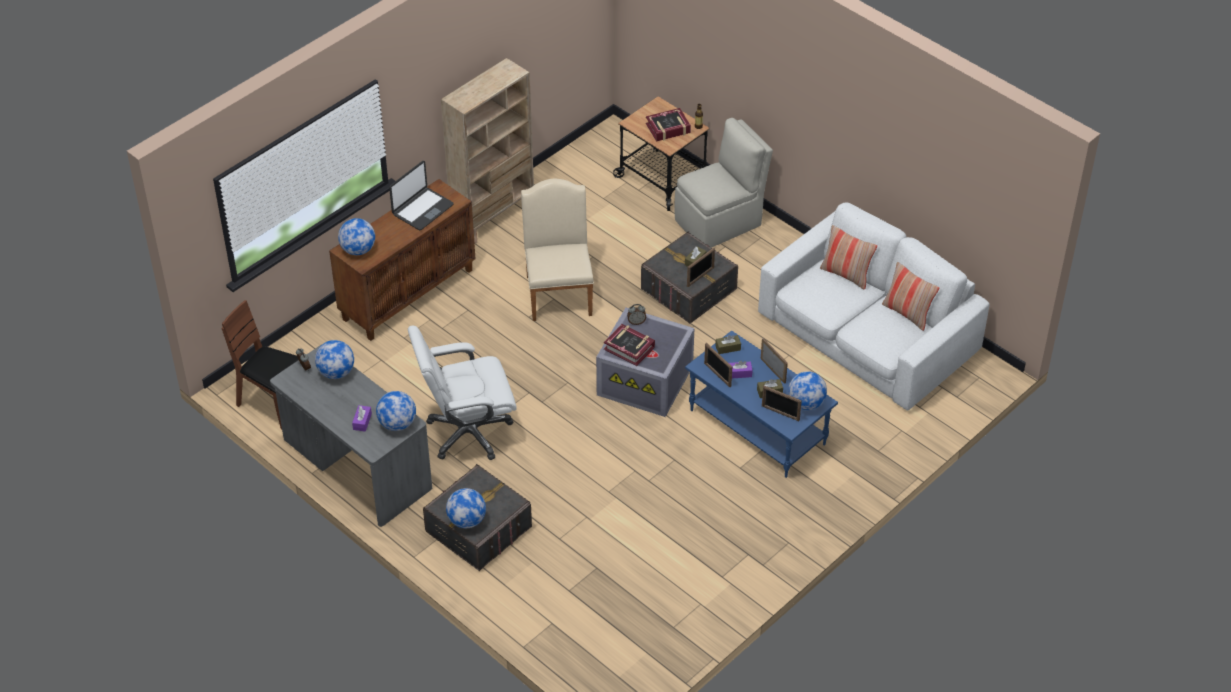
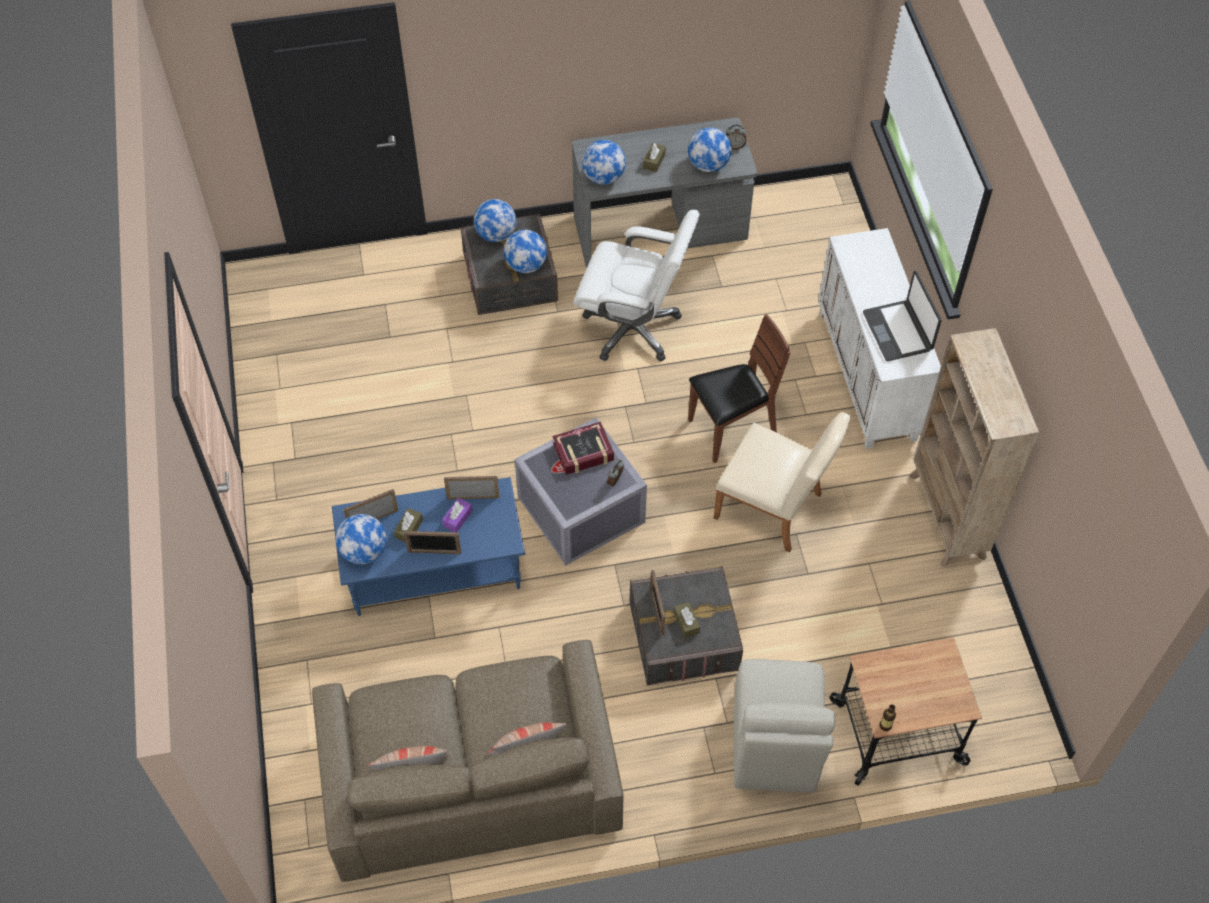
camera: 125 degrees right, 10 degrees up
brown chair [221,300,298,430] -> brown chair moved to [688,314,790,463]
brown cabinet [329,179,476,341] -> white cabinet [818,228,941,449]
globe [338,218,375,255] -> globe moved to [504,230,547,273]
purple tissue box [352,405,372,432] -> none
white office chair [408,326,517,460] -> white office chair turned 90 degrees clockwise [574,210,700,361]
book [646,108,691,141] -> none
brown tissue box [715,335,741,354] -> brown tissue box moved to [643,143,666,172]
white sofa [758,202,990,411] -> brown sofa [312,640,623,882]

